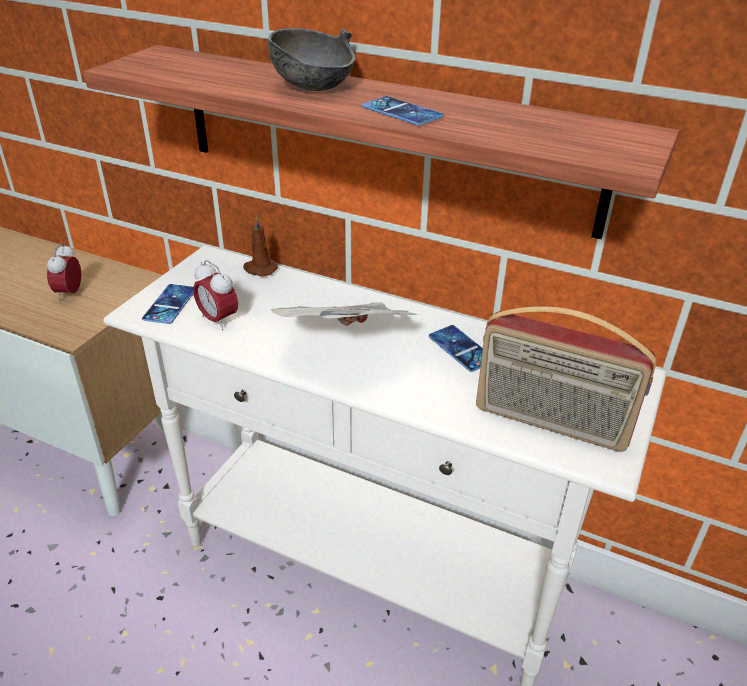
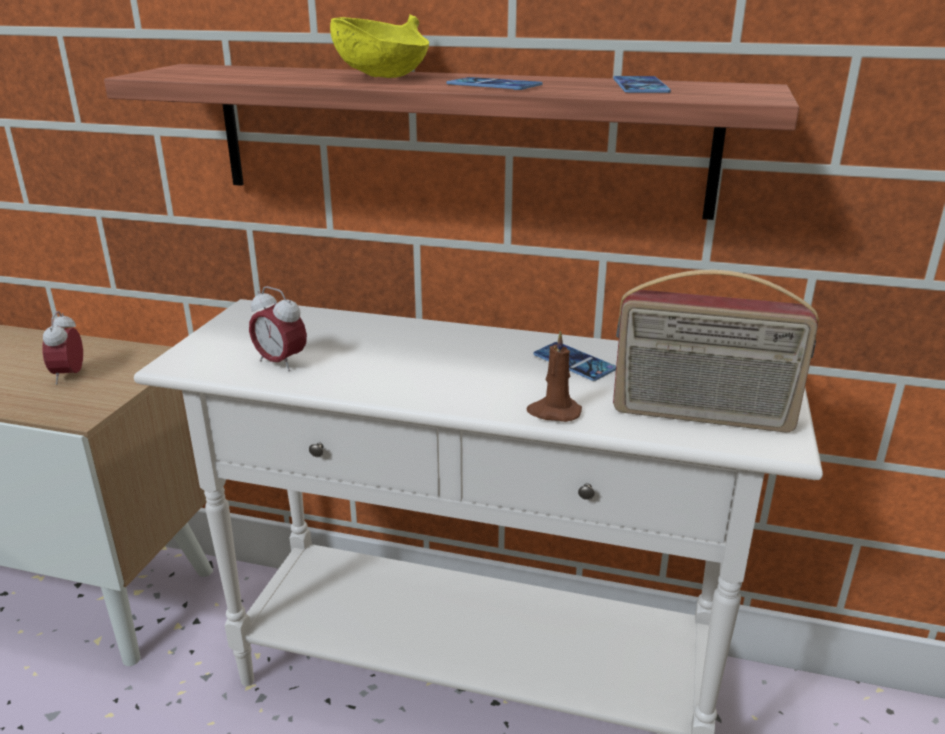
camera: 10 degrees left, 10 degrees down
phone [142,284,193,324] -> phone moved to [613,76,671,93]
brown candle [243,216,278,276] -> brown candle moved to [526,331,582,422]
grey bowl [268,28,355,91] -> yellow bowl [330,14,429,78]
newspaper [271,303,419,325] -> none

